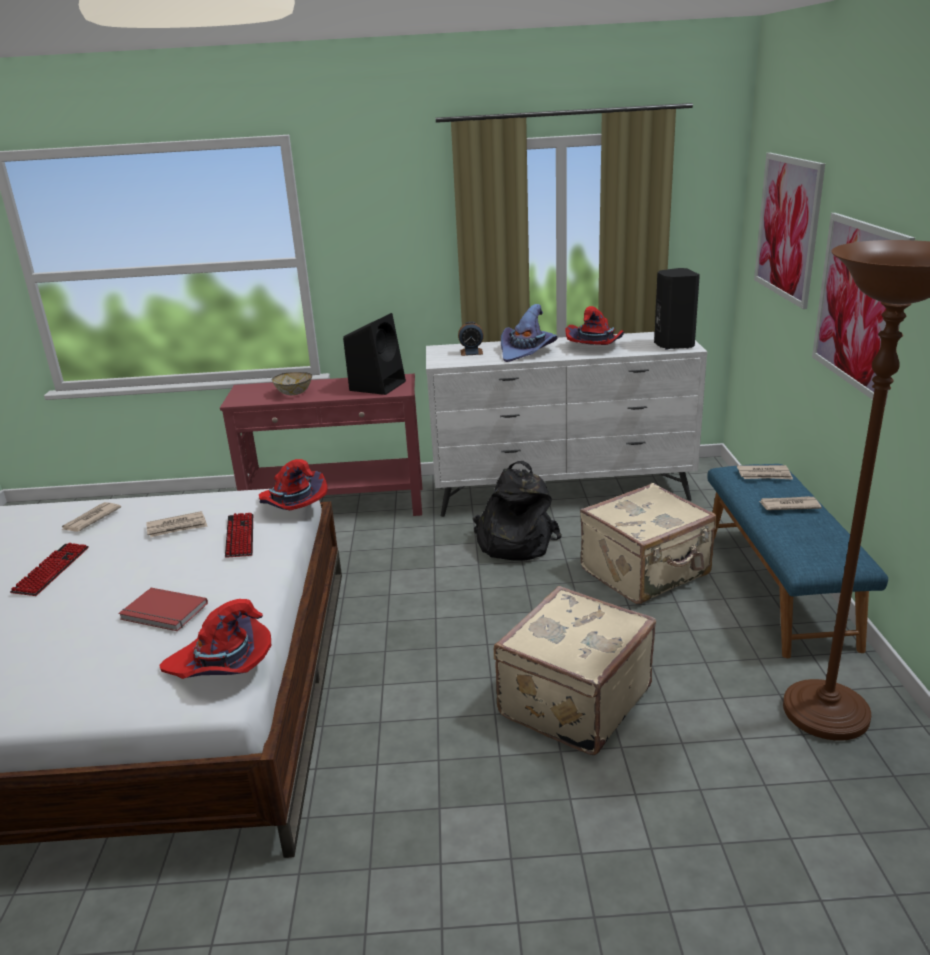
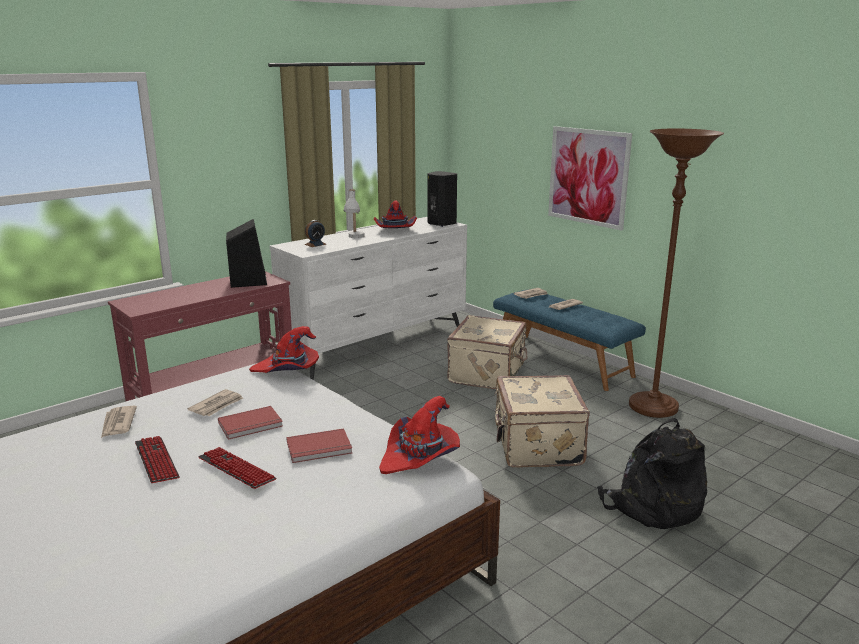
camera: 40 degrees left, 5 degrees down
keyboard [225,513,253,558] -> keyboard moved to [198,447,276,489]
bowl [272,372,312,395] -> none
black backpack [472,461,562,561] -> black backpack moved to [597,418,707,529]
purple hat [501,304,558,362] -> white table lamp [344,189,365,238]
picture [754,153,825,309] -> none
none -> red book [218,406,283,440]

